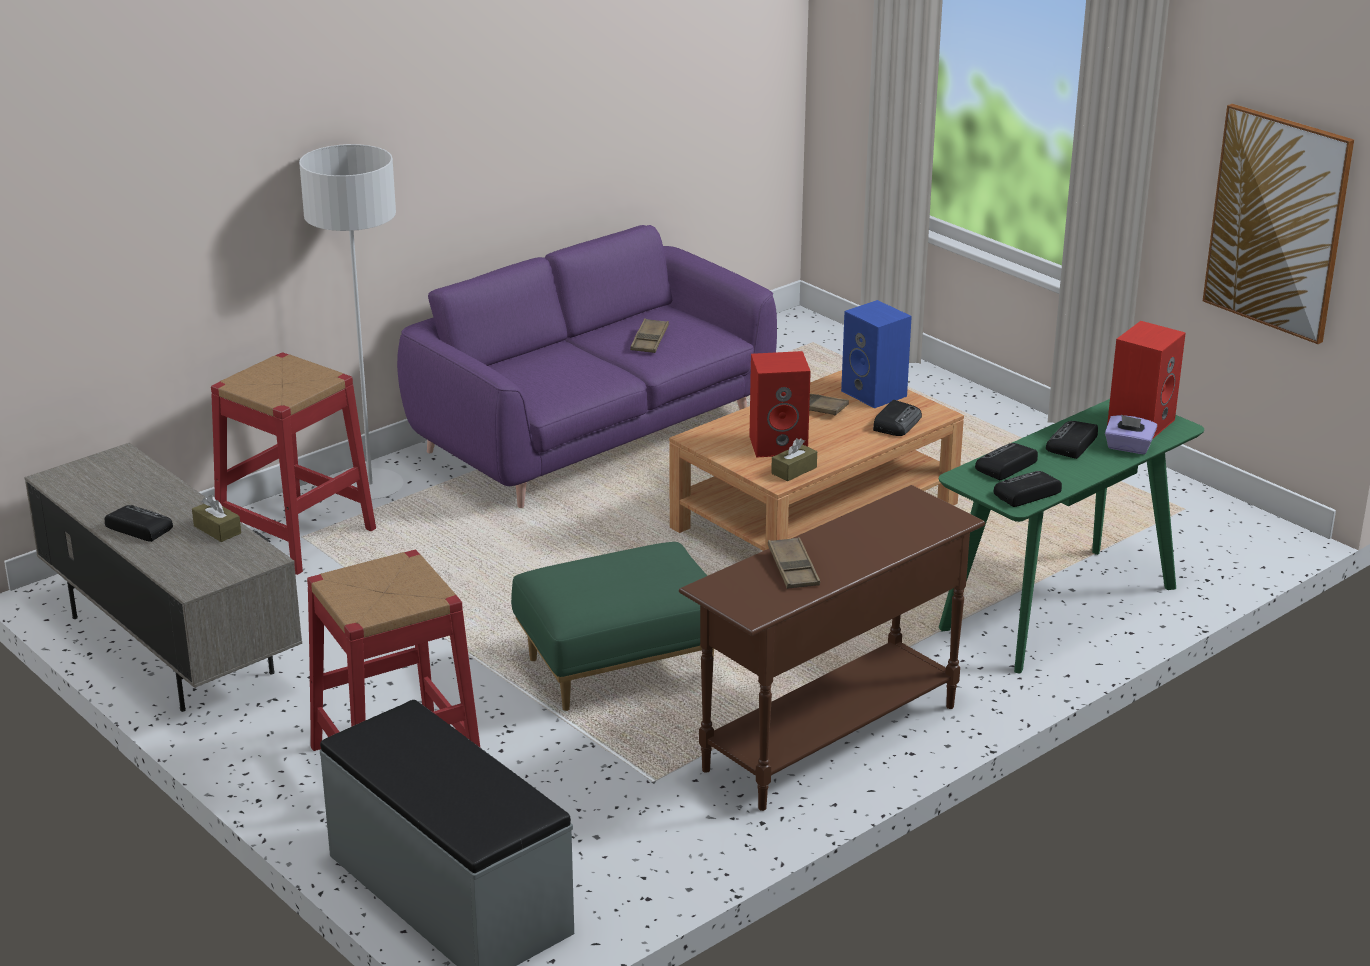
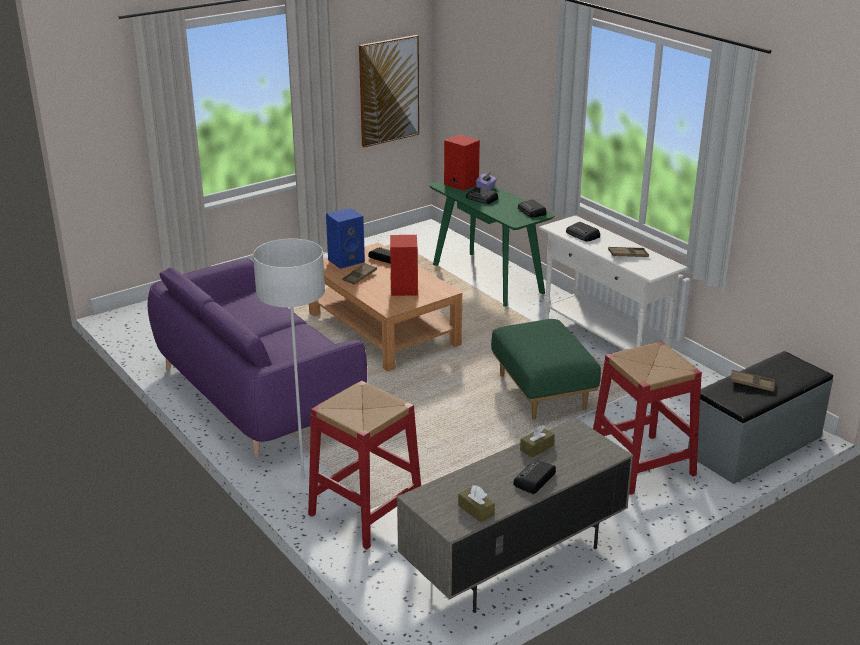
camera: 85 degrees left, 0 degrees up
brown tray [630,318,669,353] -> brown tray moved to [730,370,775,391]
brown console table [679,485,985,811] -> white console table [539,215,688,350]
brown tissue box [771,438,817,481] -> brown tissue box moved to [458,485,495,522]
radio [975,443,1038,480] -> radio moved to [566,222,600,242]

